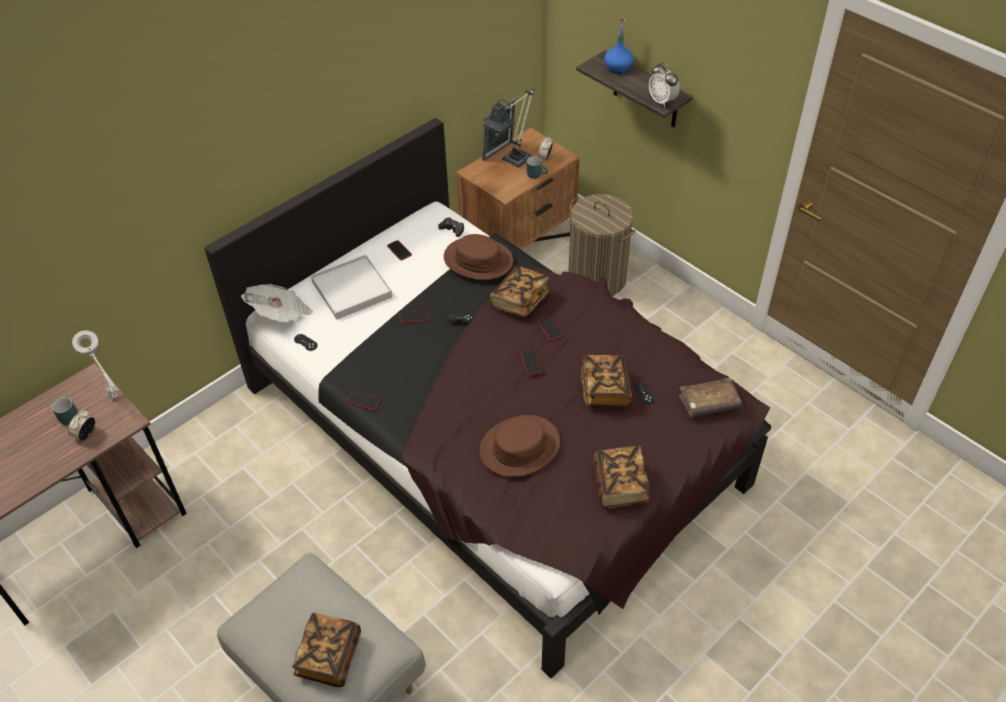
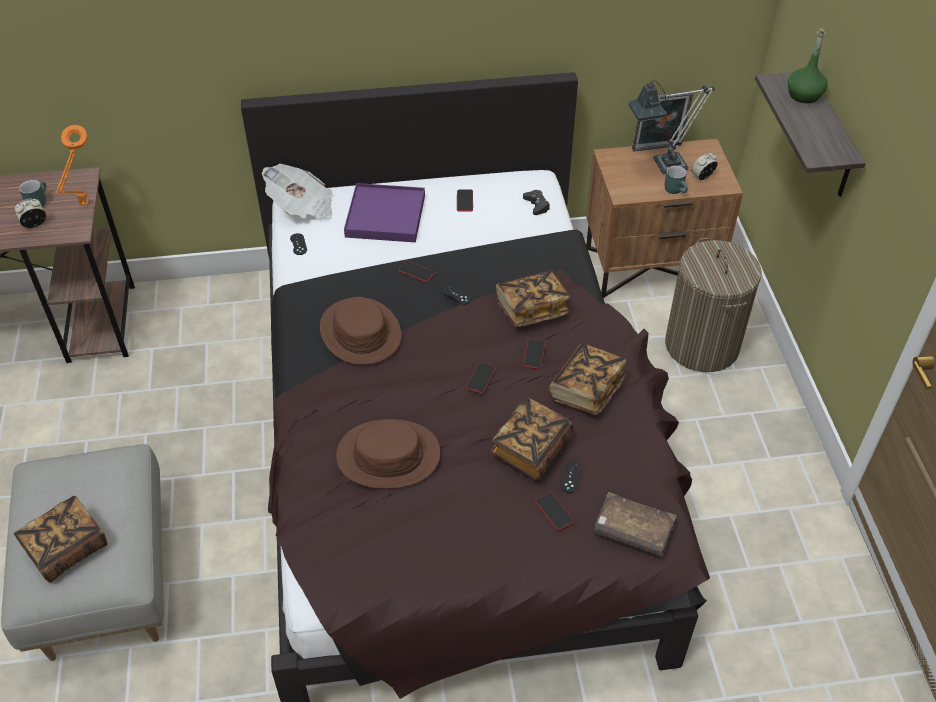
camera: 35 degrees right, 0 degrees up
grey table lamp [72,330,119,400] -> orange table lamp [56,125,89,205]
white tray [311,255,393,320] -> purple tray [344,183,425,243]
phone [347,391,381,411] -> phone moved to [535,492,574,531]
brown hat [444,234,513,280] -> brown hat moved to [320,297,402,365]
book [592,445,649,509] -> book moved to [549,343,626,415]
blue bottle [604,17,634,74] -> green bottle [788,29,828,103]
alarm clock [649,62,680,107] -> none

